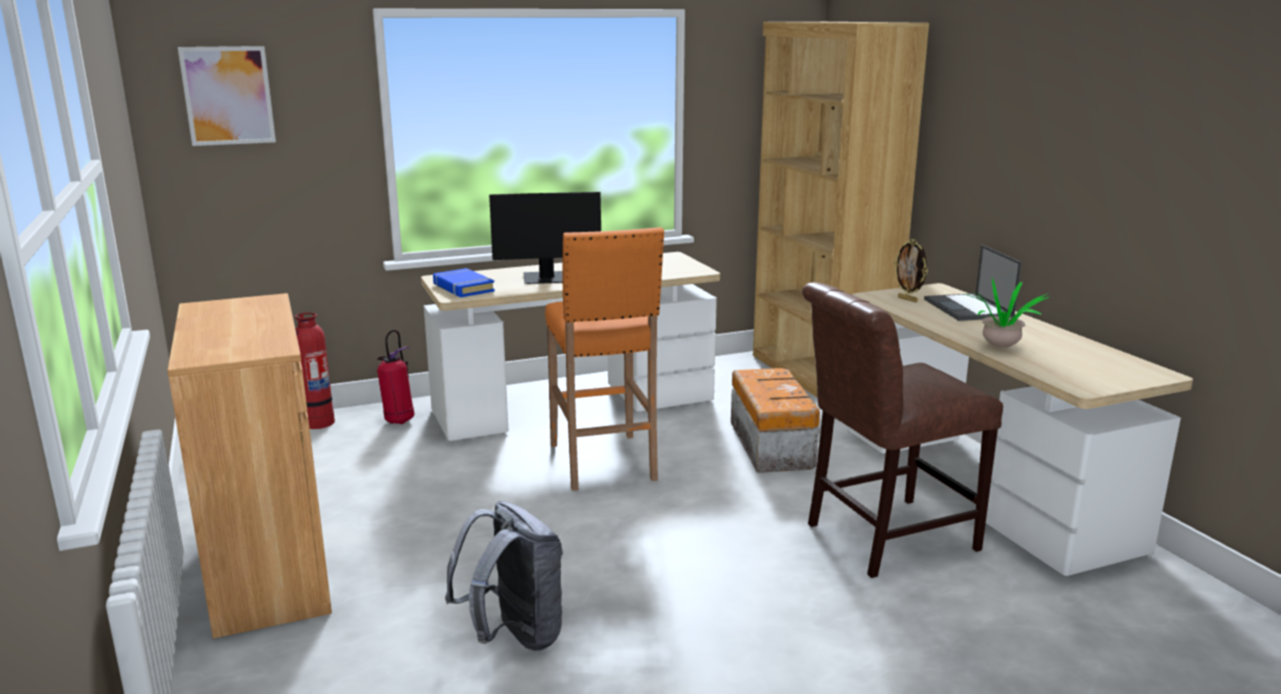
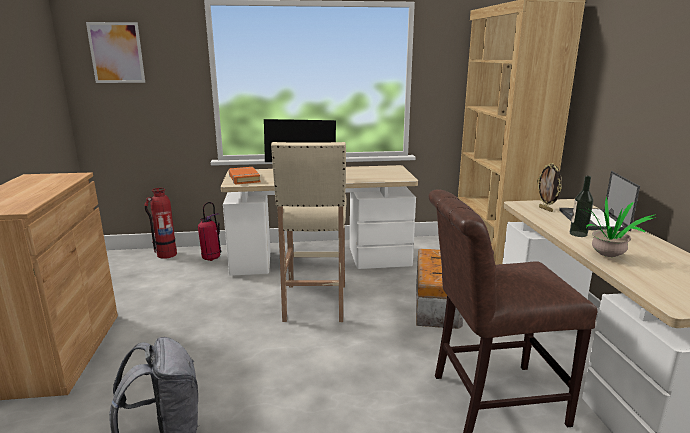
camera: 15 degrees right, 0 degrees up
blue book [433,268,495,297] -> orange book [229,167,260,184]
orange stool [545,227,664,491] -> beige stool [271,142,347,322]
none -> bottle [570,176,593,237]

